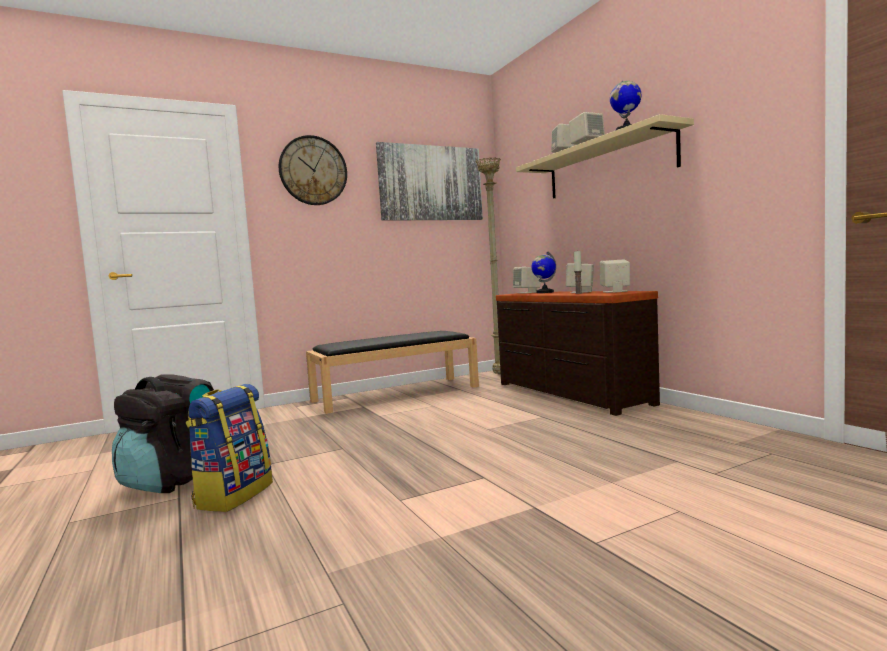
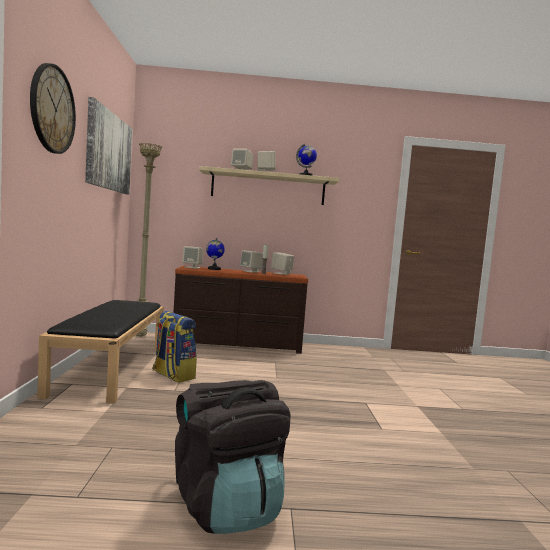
camera: 65 degrees left, 0 degrees up
backpack [186,384,273,512] -> backpack moved to [153,311,197,383]

